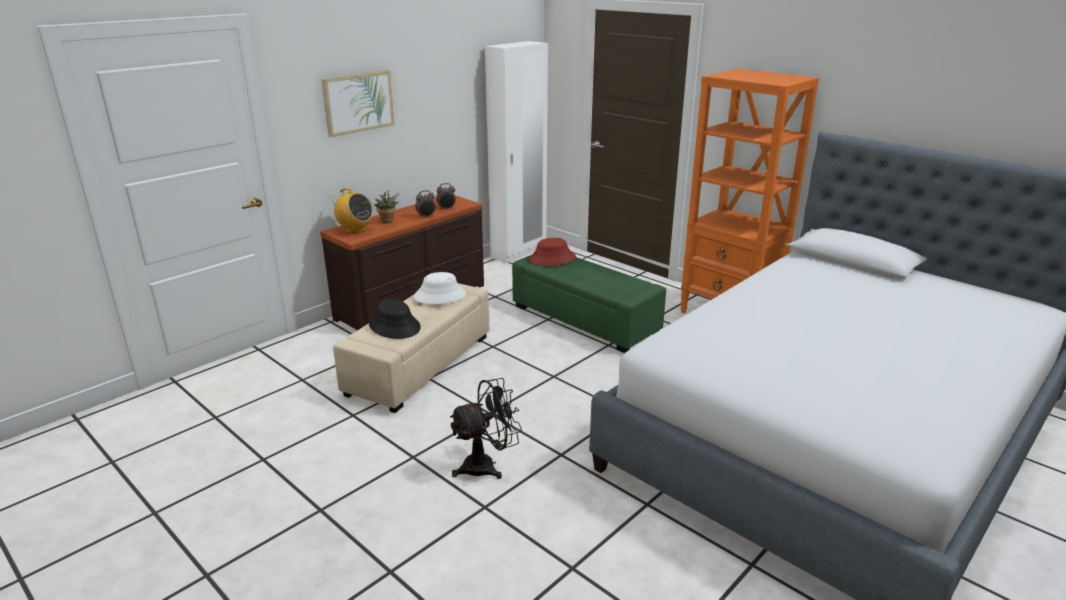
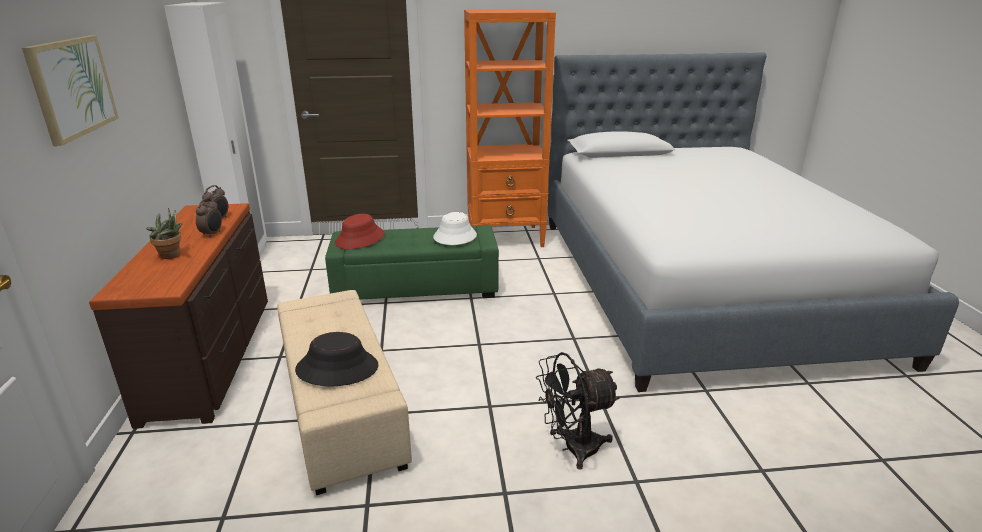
camera: 50 degrees left, 0 degrees up
radio [332,188,373,234] -> none
white hat [413,272,466,304] -> white hat moved to [433,212,477,245]
black fan [450,378,522,479] -> black fan turned 120 degrees counterclockwise [536,352,620,470]

